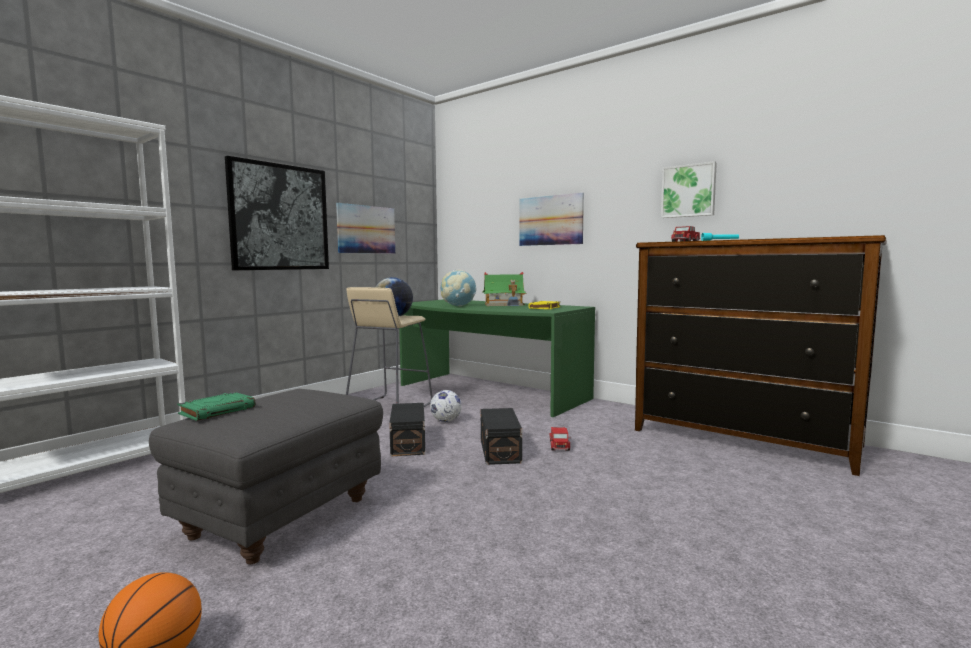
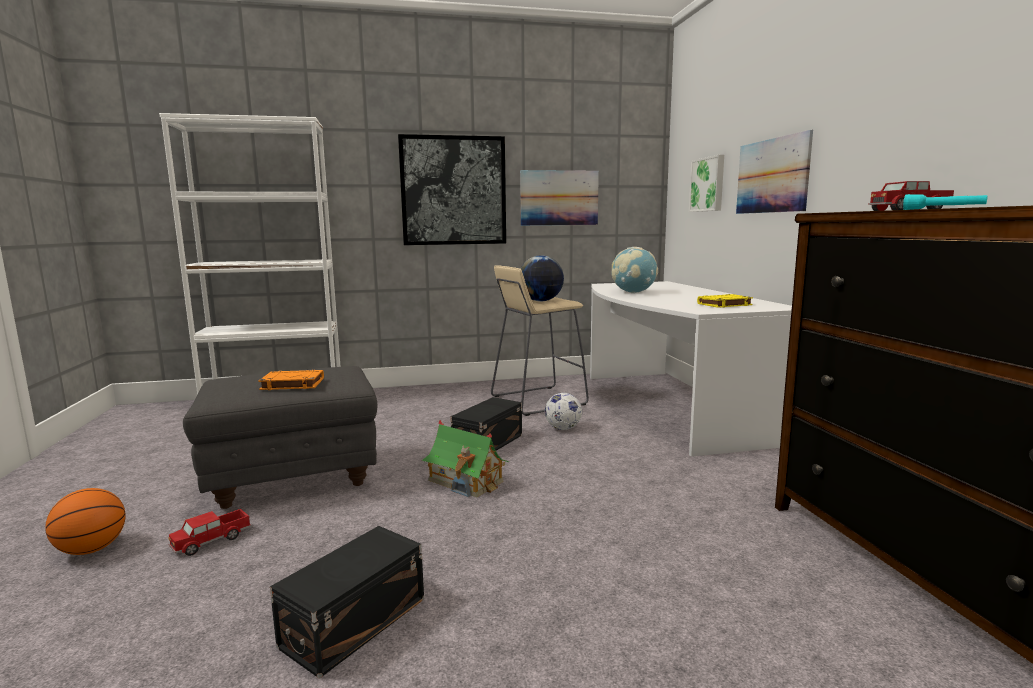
camera: 40 degrees right, 5 degrees up
green book [177,392,255,421] -> none
green desk [399,299,595,417] -> white desk [590,281,792,457]
black storage box [481,408,522,465] -> black storage box moved to [270,526,424,679]
toy house [482,272,526,306] -> toy house moved to [422,420,509,497]
toy truck [550,427,571,451] -> toy truck moved to [168,509,252,556]
picture [661,161,717,218] -> picture moved to [689,155,724,212]
none -> orange book [259,370,324,390]

